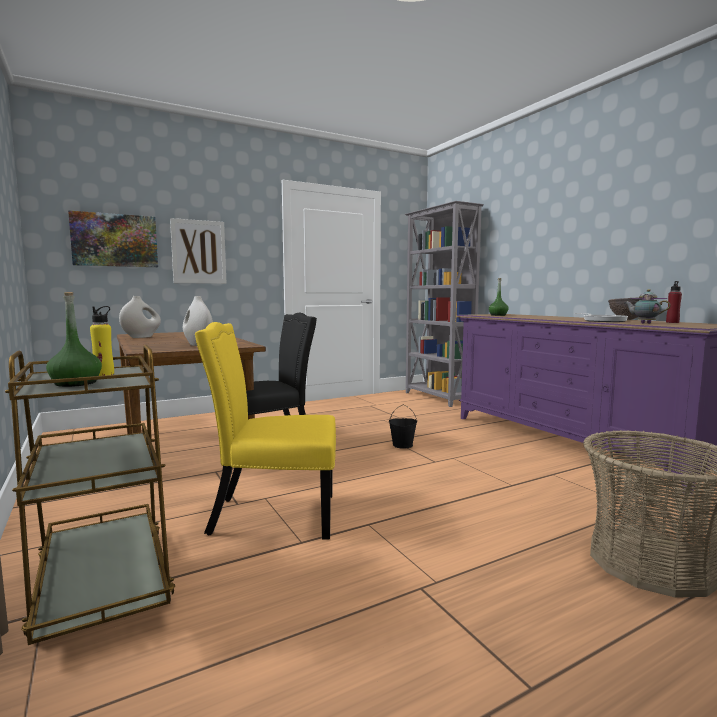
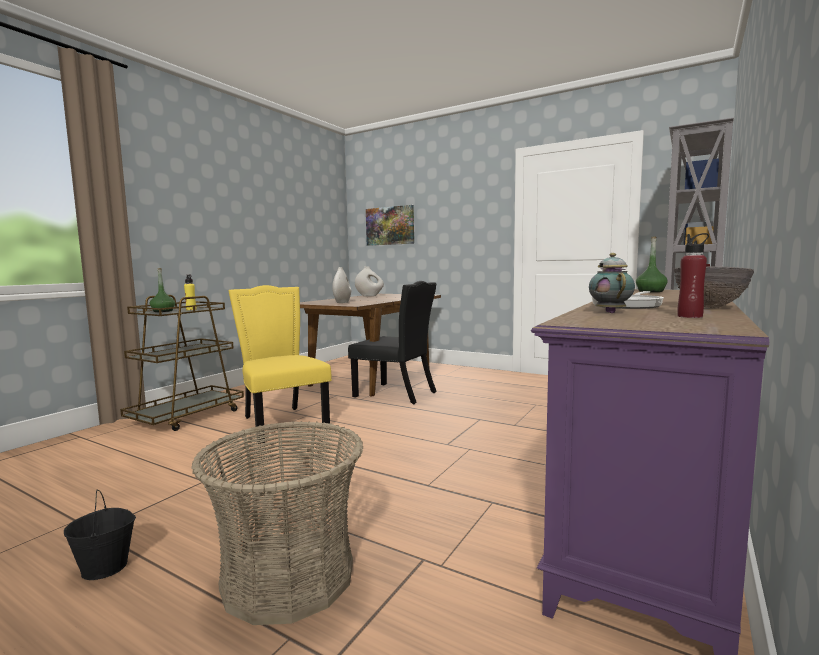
camera: 60 degrees right, 0 degrees up
picture [170,218,226,284] -> none
black bucket [389,405,417,449] -> black bucket moved to [64,490,136,580]

